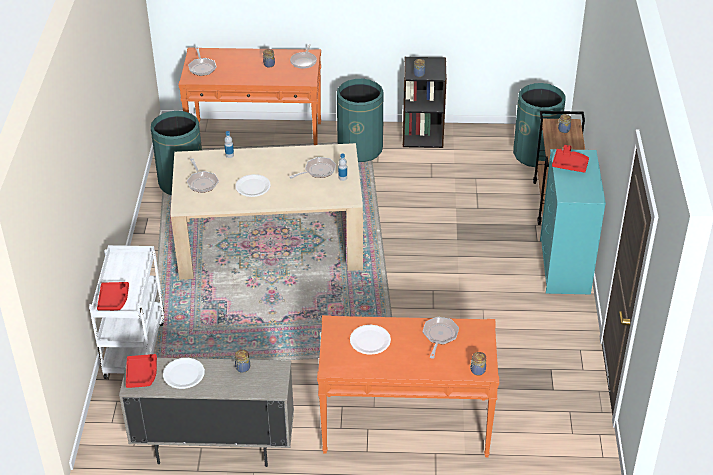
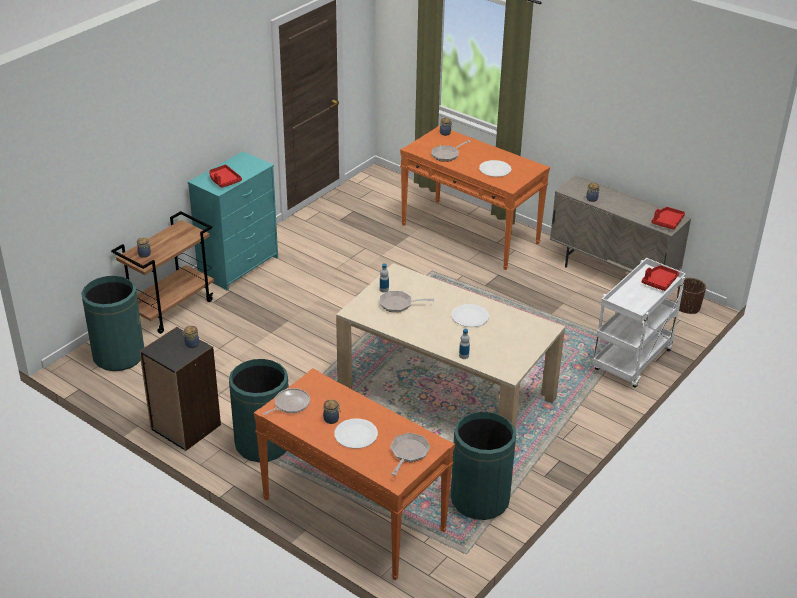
camera: 145 degrees left, 5 degrees down
white plate [163,358,205,389] -> white plate moved to [334,419,378,449]
frying pan [187,158,219,193] -> none
none -> brown planter [676,278,706,314]

